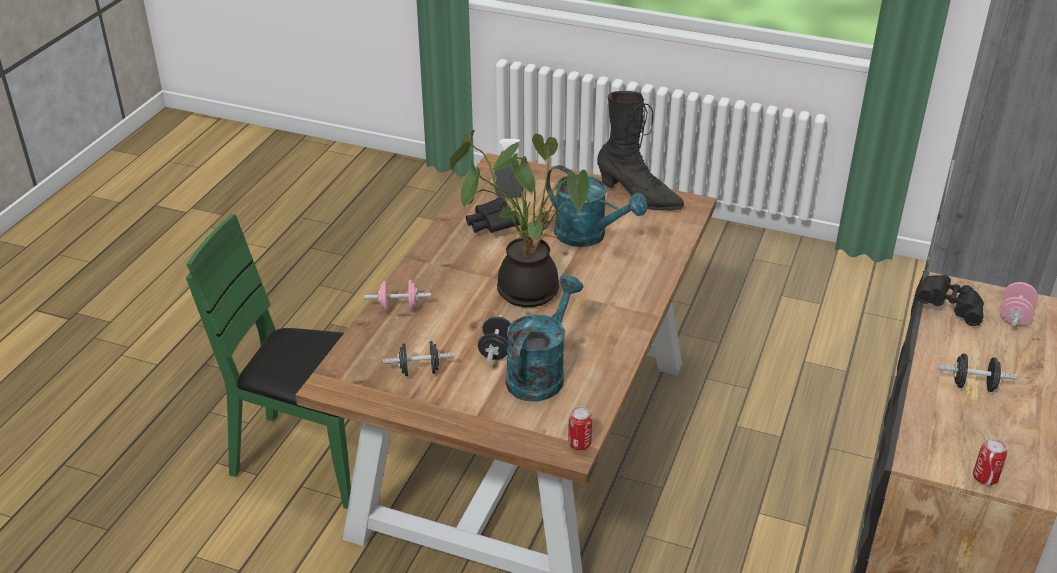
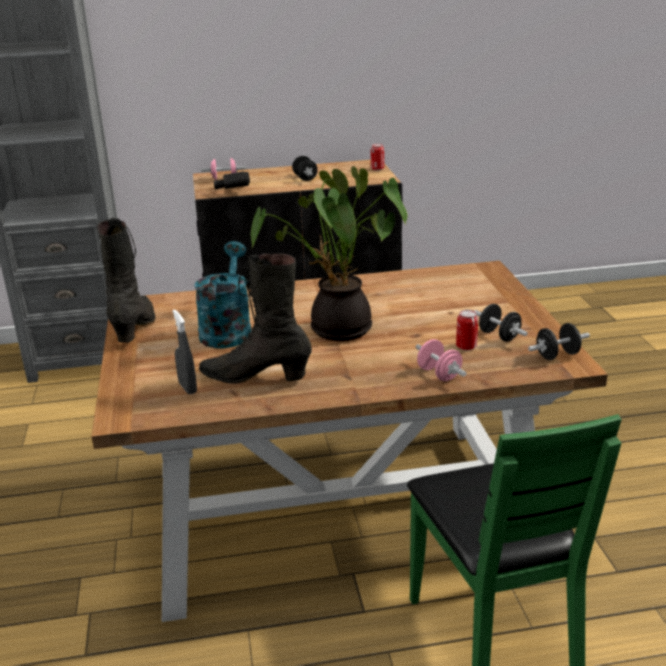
camera: 120 degrees left, 10 degrees down
black binoculars [466,197,521,233] -> black boot [199,253,312,384]
black dumbbell [478,315,511,362] -> black dumbbell moved to [528,323,590,360]
turquoise watering can [506,275,583,402] -> none
can [568,407,592,450] -> can moved to [456,309,478,350]

